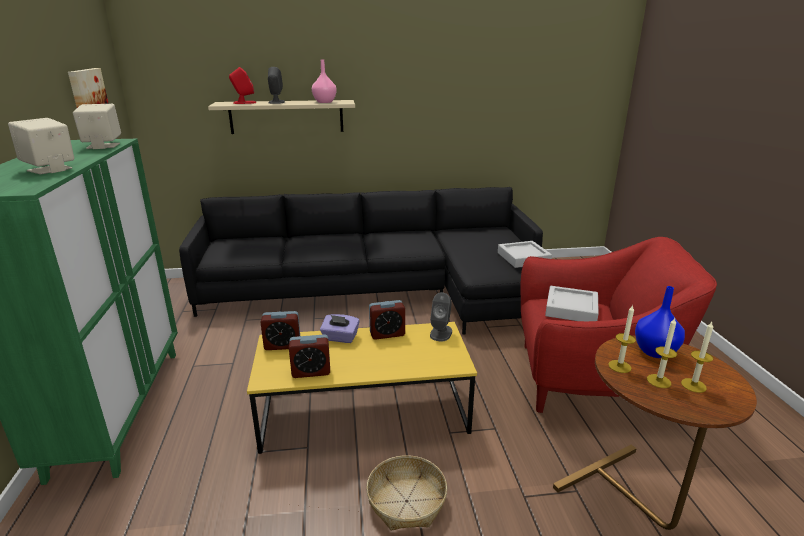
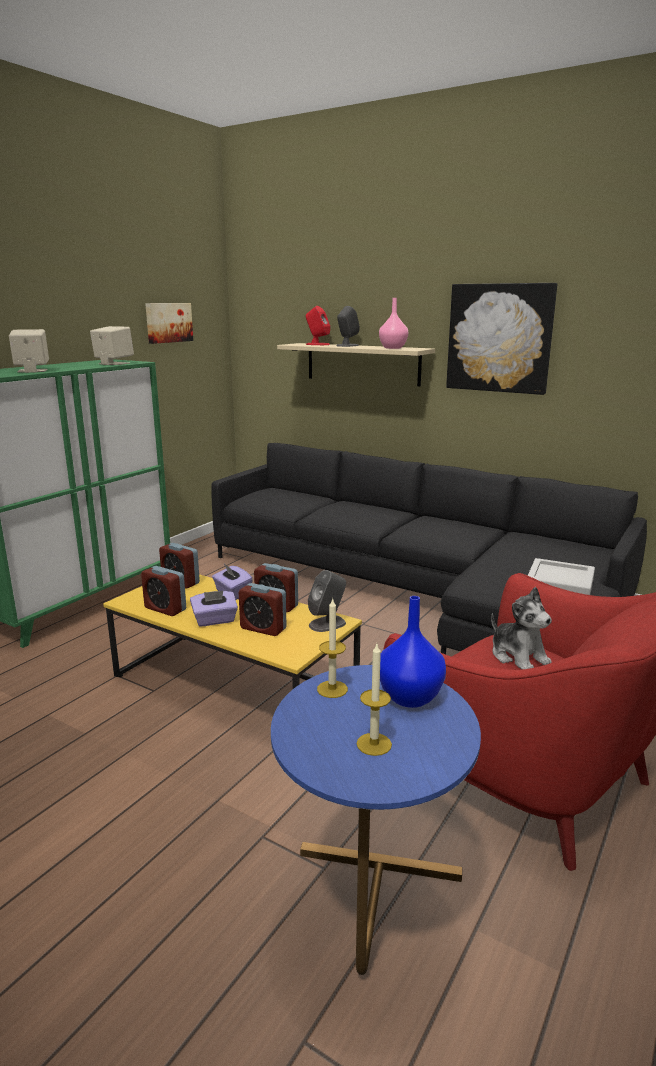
camera: 40 degrees right, 5 degrees down
basket [366,455,447,530] -> none
grey tray [545,286,599,321] -> plush toy [491,587,552,669]
brown side table [553,335,757,530] -> blue side table [271,665,481,975]
candle [647,318,677,388] -> none
none -> purple tissue box [190,591,238,627]
none -> alarm clock [239,583,287,636]
none -> picture [446,283,557,395]

